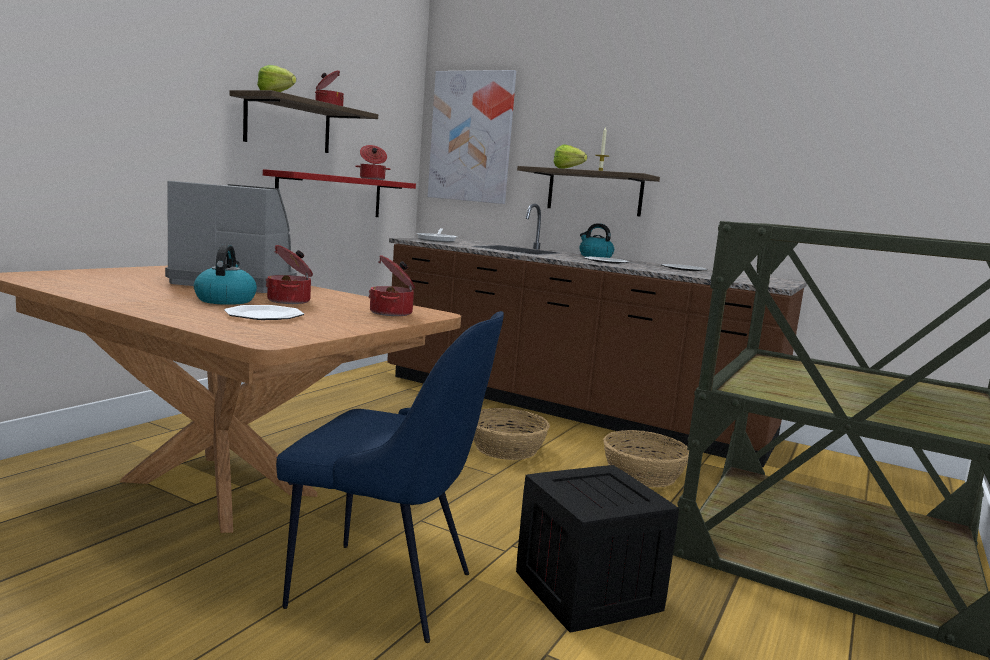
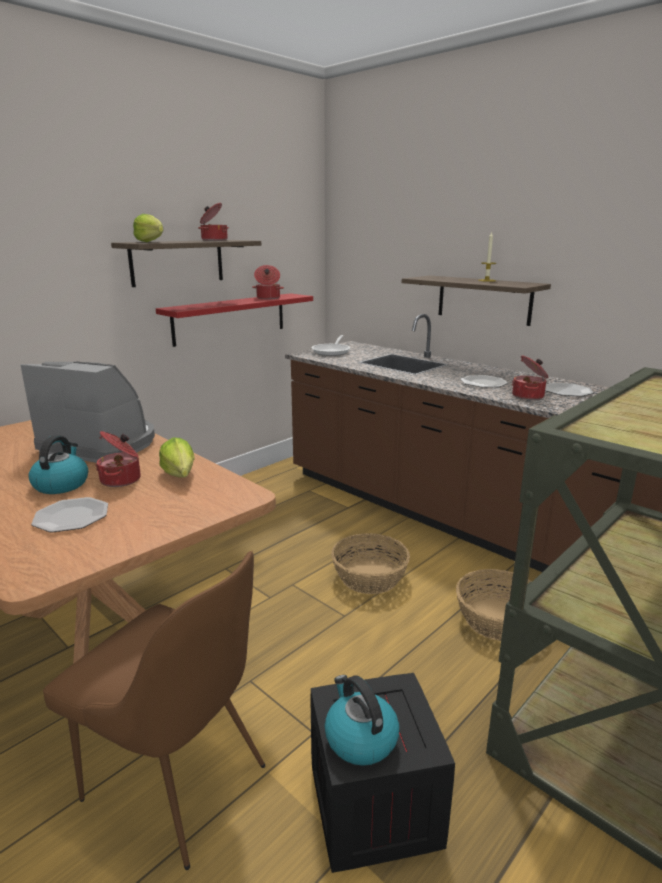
camera: 15 degrees right, 10 degrees up
blue chair [276,311,504,643] -> brown chair [43,551,265,870]
cooking pot [368,255,415,316] -> cooking pot moved to [512,355,548,400]
picture [428,70,516,204] -> none
lettuce [554,144,587,169] -> lettuce moved to [159,438,194,478]
kettle [579,223,614,258] -> kettle moved to [325,675,399,766]

